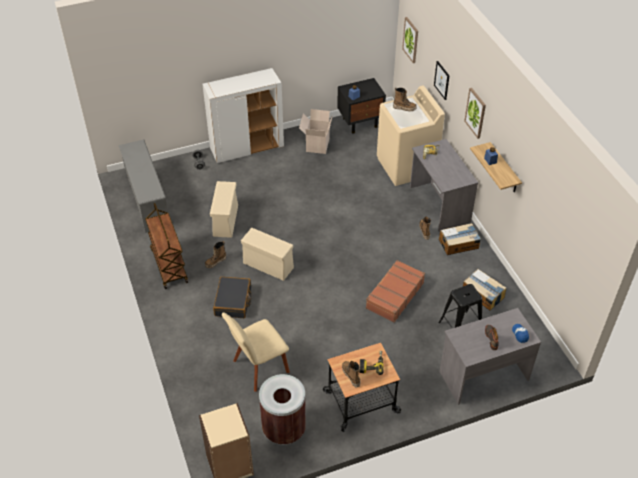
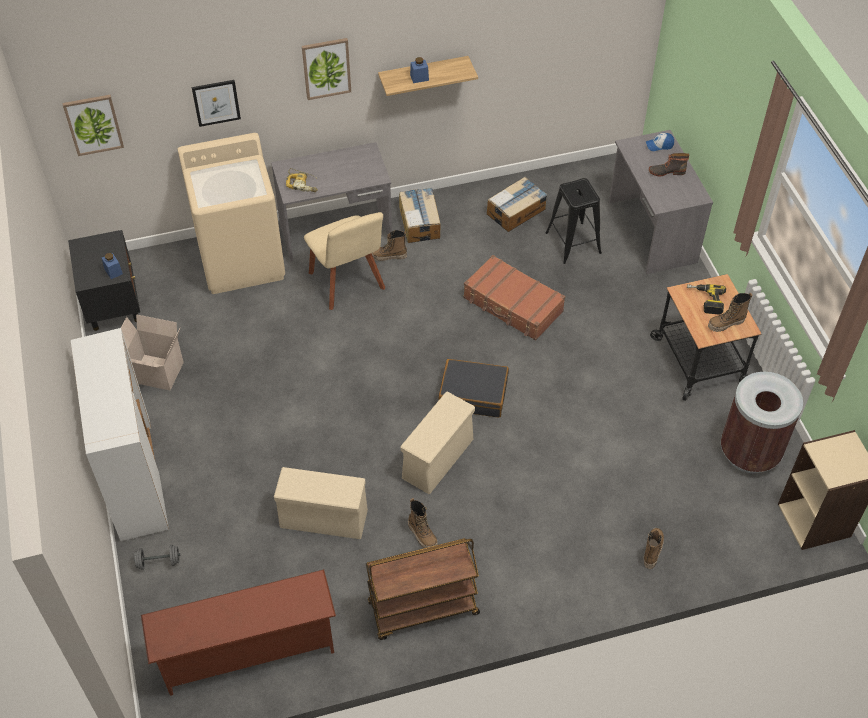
camera: 85 degrees left, 5 degrees up
grey shoe rack [119,139,168,233] -> brown shoe rack [141,569,336,696]
black suitcase [213,277,251,318] -> black suitcase moved to [439,359,509,417]
beige chair [222,313,290,392] -> beige chair moved to [304,212,385,310]
boot [393,88,417,112] -> boot moved to [644,528,664,569]

